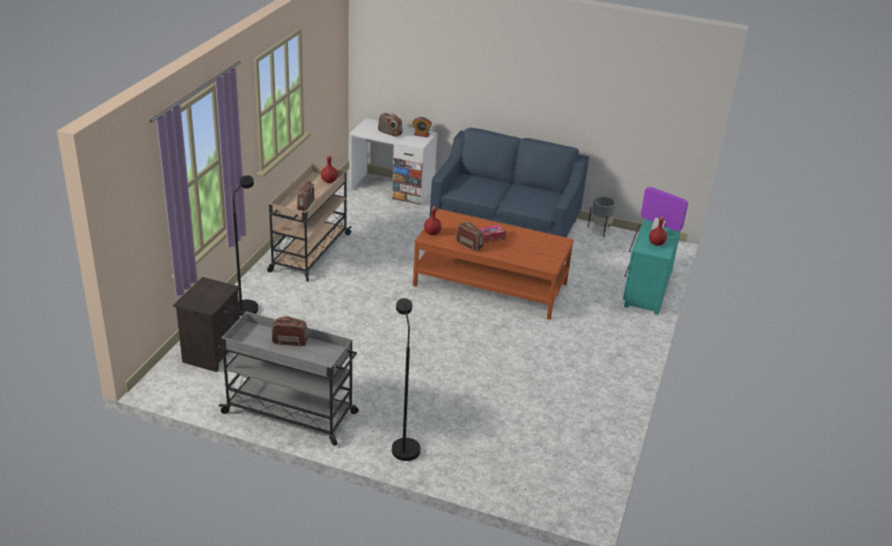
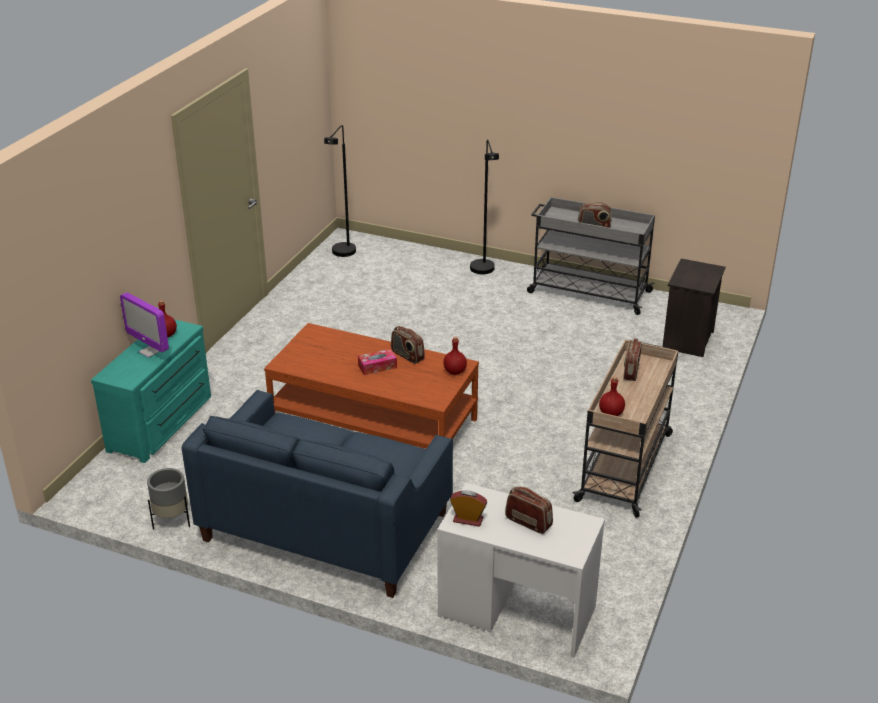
camera: 175 degrees left, 0 degrees up
black floor lamp [233,175,258,316] -> black floor lamp moved to [324,125,356,257]

